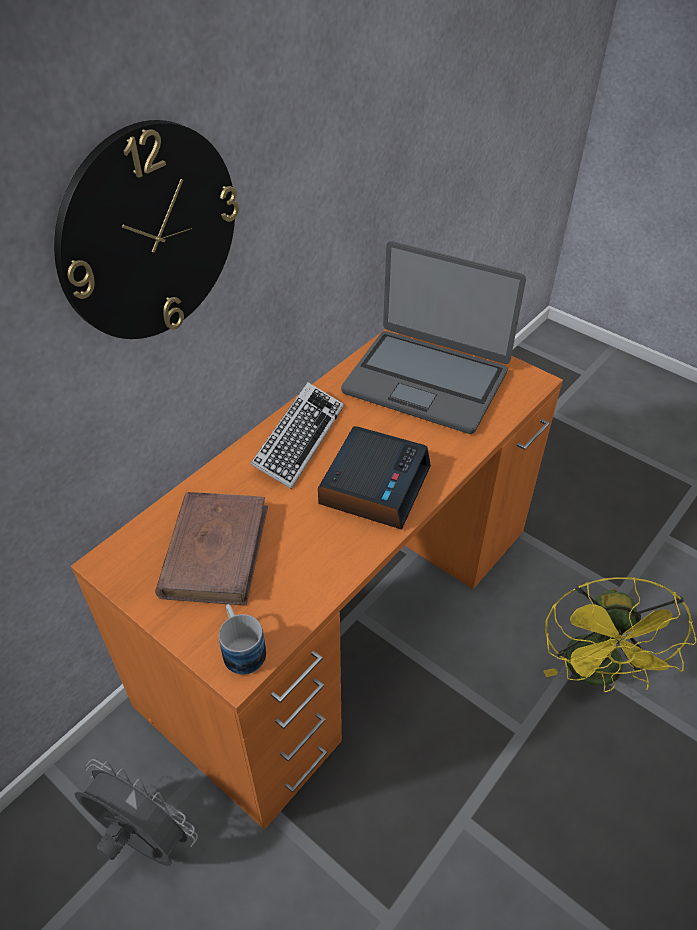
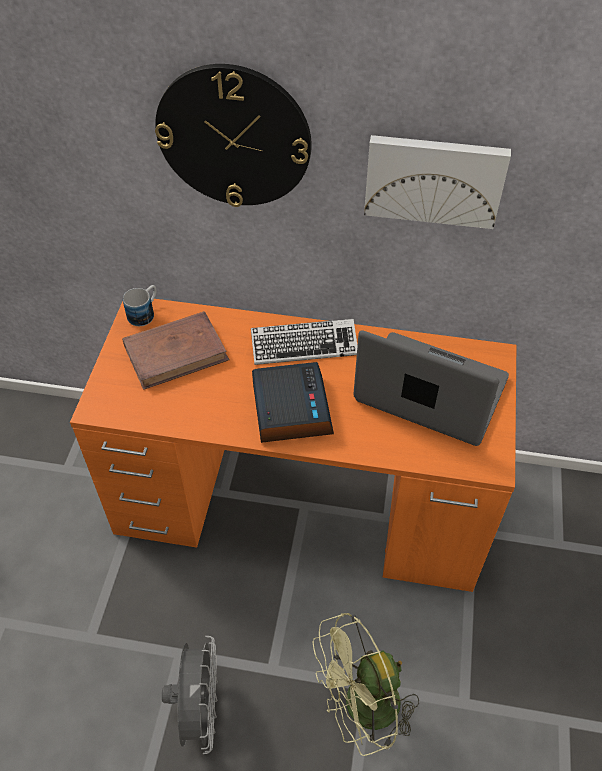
camera: 60 degrees right, 5 degrees up
grey fan [74,759,198,866] -> grey fan moved to [162,636,218,754]
mug [219,604,266,675] -> mug moved to [123,285,156,326]
alarm clock [318,426,431,530] -> alarm clock turned 90 degrees counterclockwise [252,362,334,443]
laptop [341,241,526,434] -> laptop turned 120 degrees clockwise [353,330,509,446]
yellow fan [544,577,697,692] -> green fan [313,613,419,756]
none -> picture [364,135,511,229]

